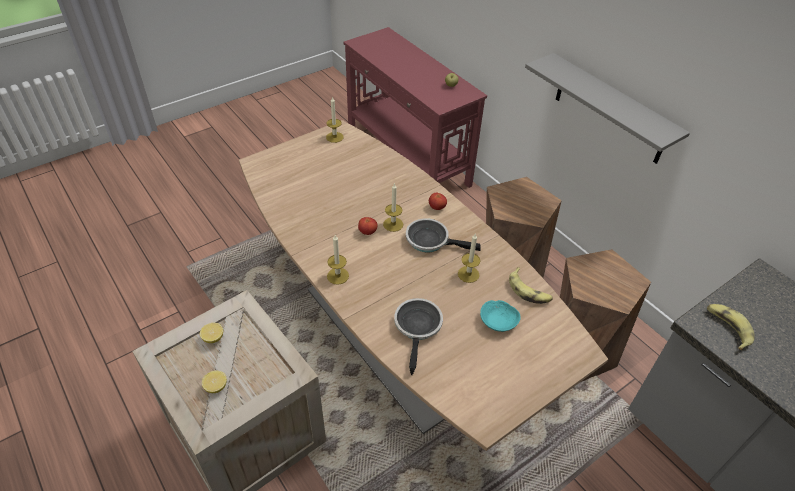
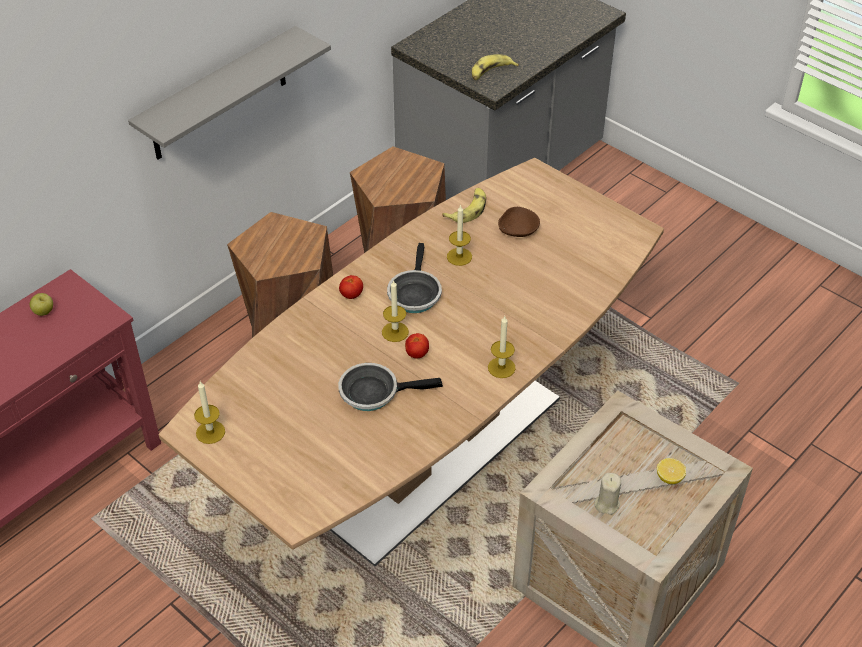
camera: 100 degrees left, 0 degrees up
lemon [200,323,223,343] -> beige candle [594,473,621,515]
frying pan [394,298,443,375] -> frying pan moved to [338,363,443,411]
turquoise bowl [480,300,521,332] -> brown bowl [498,207,540,237]

